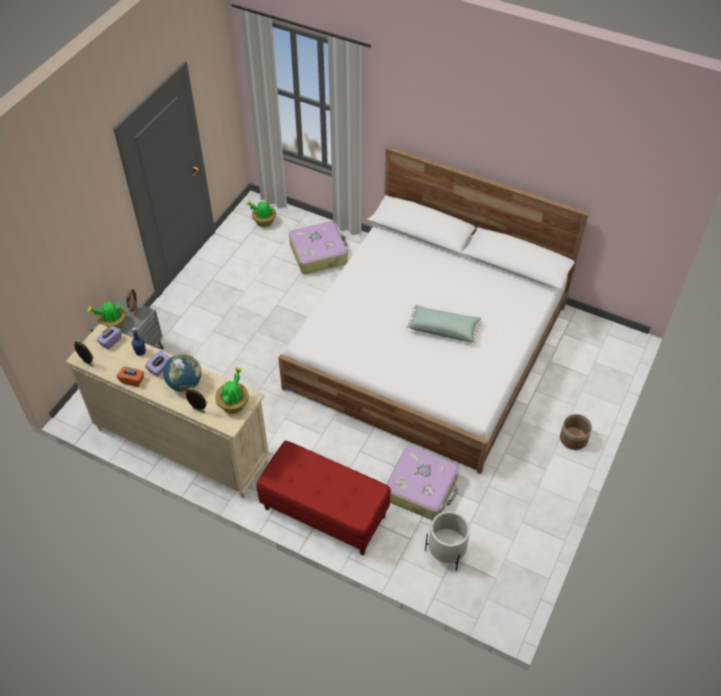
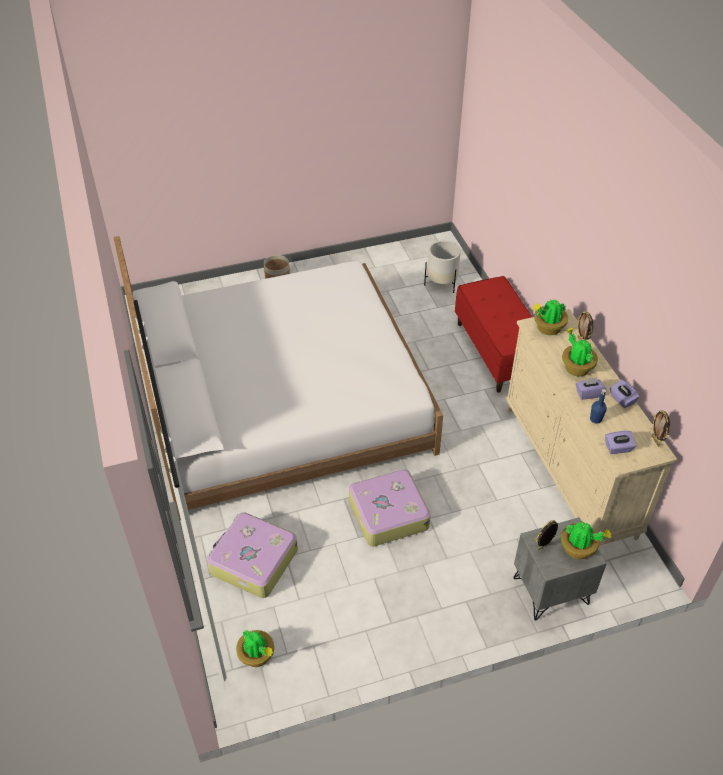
camera: 135 degrees left, 5 degrees down
orange tissue box [116,367,144,387] -> purple tissue box [610,380,640,408]
globe [163,354,201,392] -> potted plant [562,328,598,377]
suitcase [386,446,459,520] -> suitcase moved to [349,469,431,547]
green pillow [406,305,483,343] -> none

